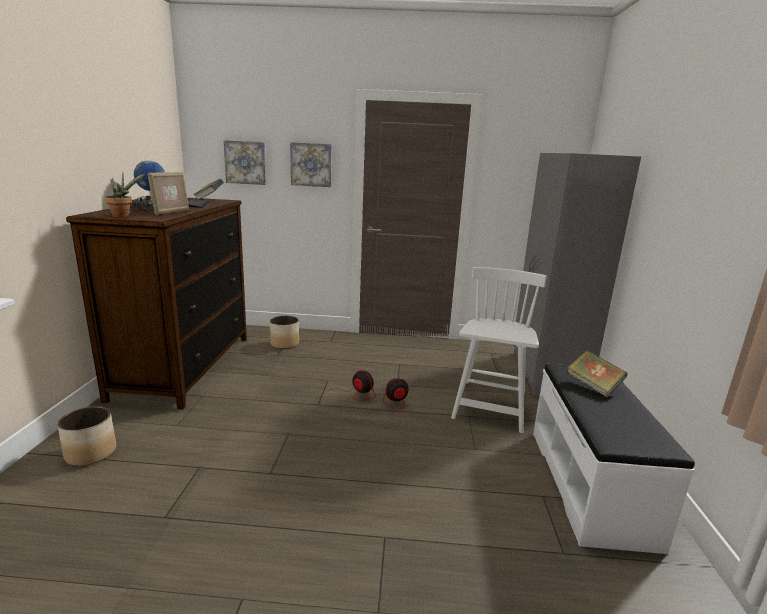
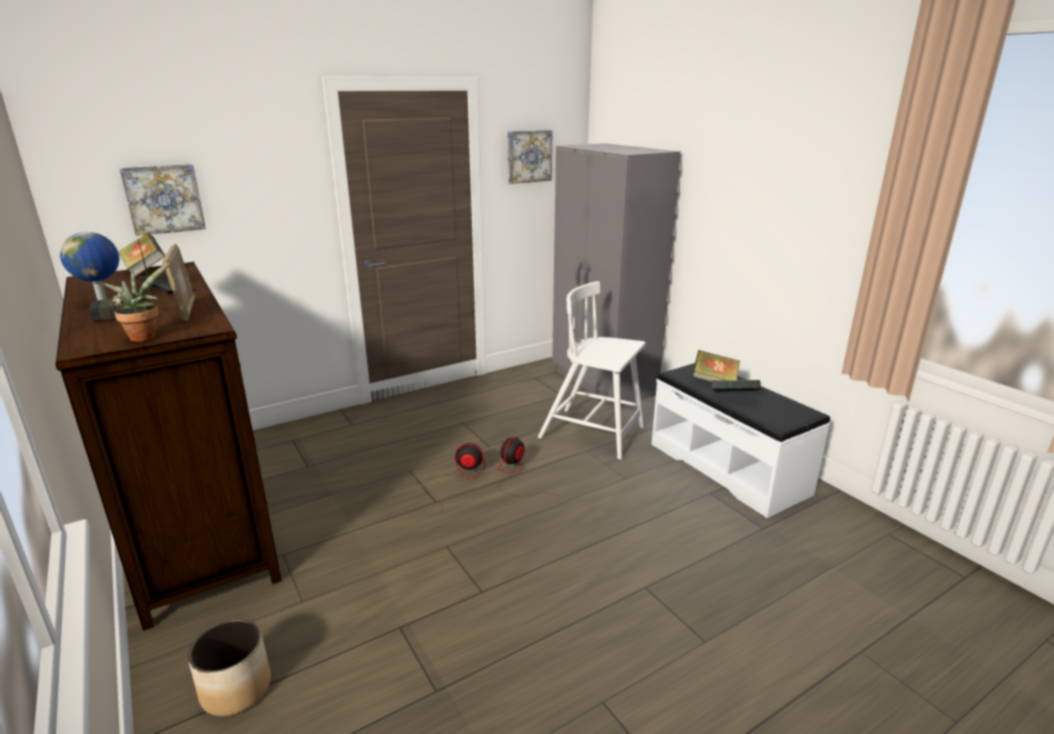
camera: 35 degrees left, 5 degrees up
planter [270,316,299,349] -> none
picture [290,142,332,187] -> picture moved to [508,130,553,184]
white chair [451,267,547,433] -> white chair turned 45 degrees counterclockwise [538,281,646,459]
none -> book [712,380,761,392]

